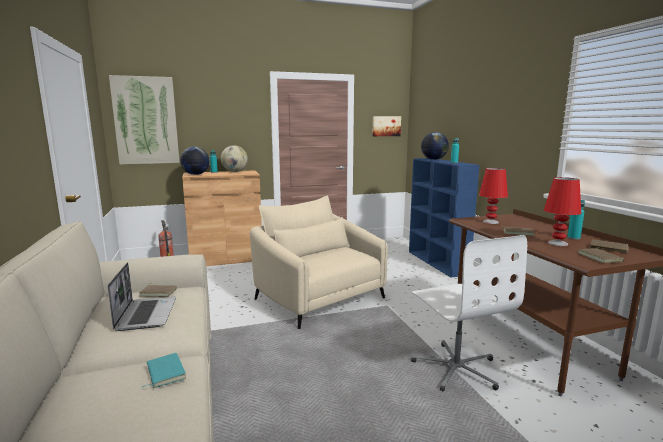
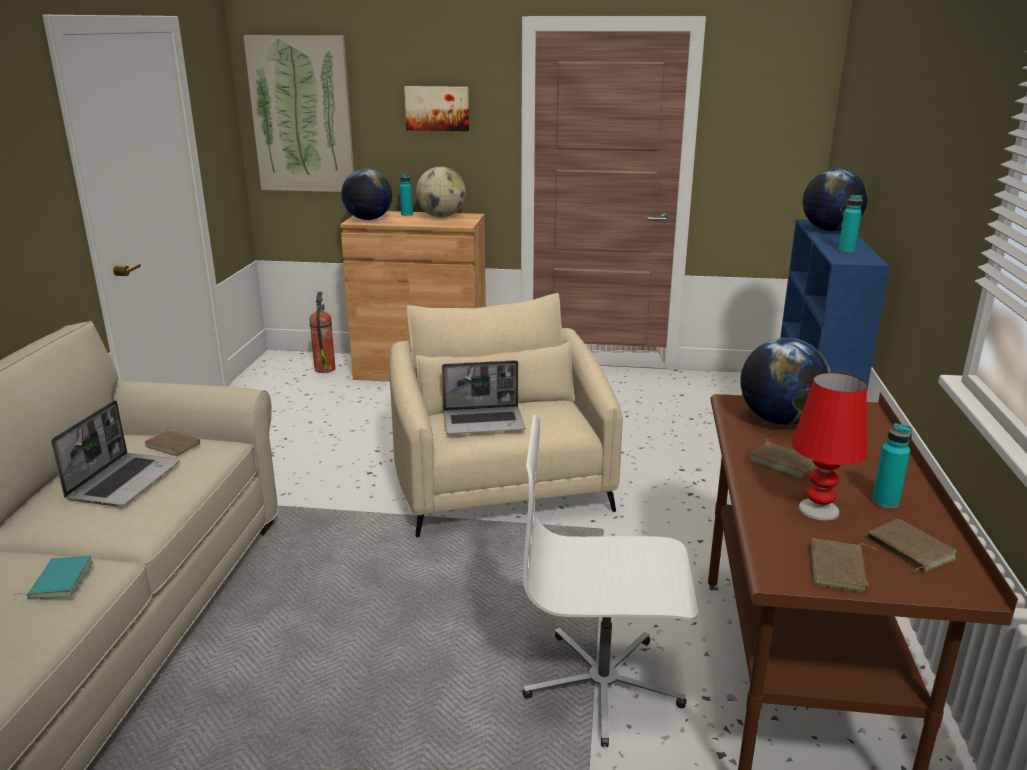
camera: 25 degrees right, 10 degrees up
picture [372,116,401,136] -> picture moved to [404,86,469,131]
white office chair [411,235,527,392] -> white office chair turned 90 degrees clockwise [523,415,698,747]
red table lamp [479,168,508,224] -> globe [741,338,831,425]
none -> laptop [442,360,525,434]

